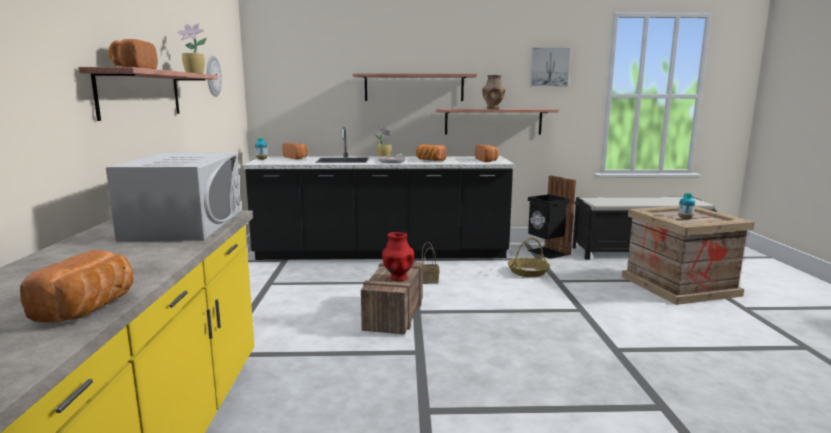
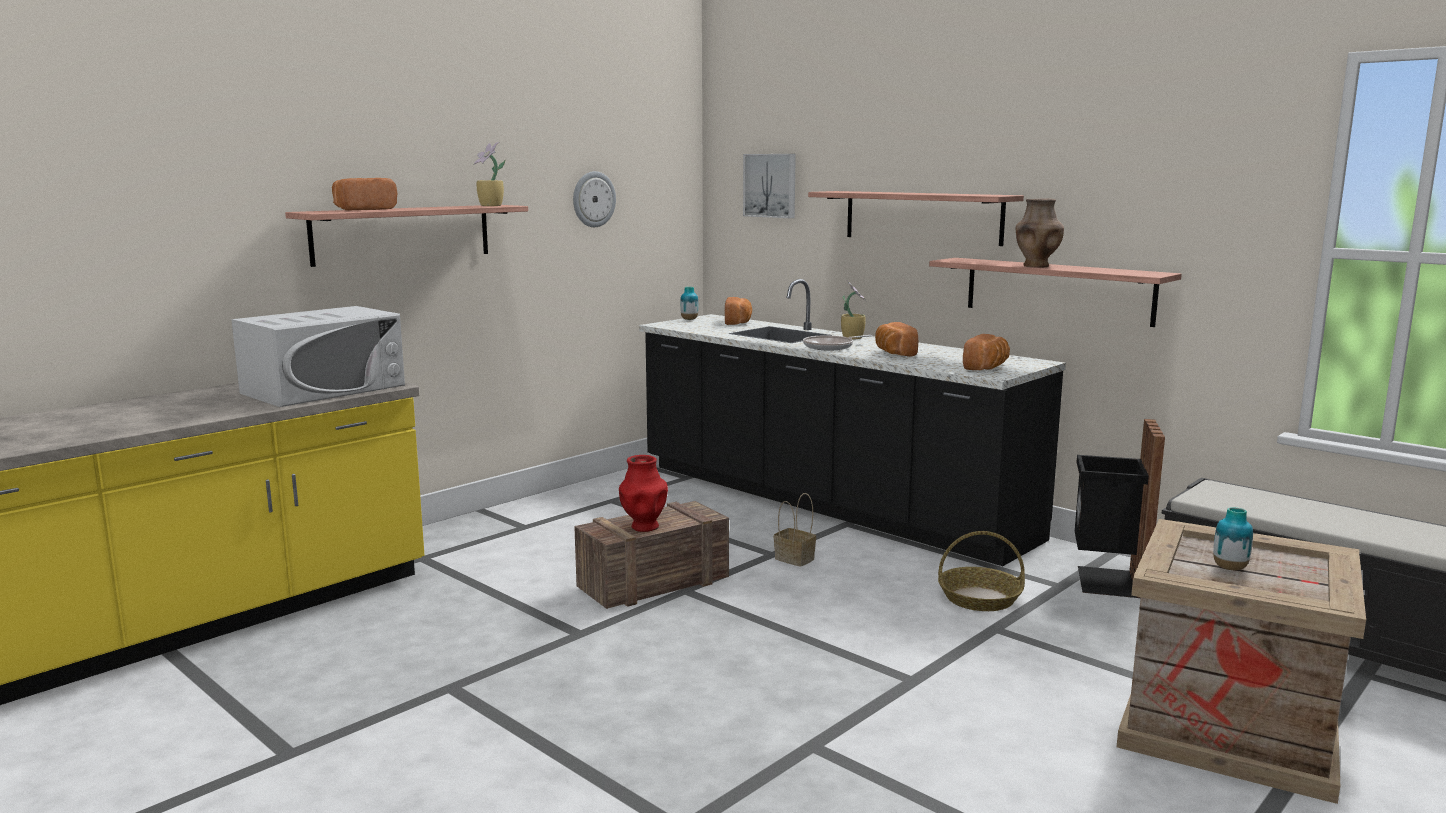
camera: 45 degrees right, 0 degrees up
bread [20,250,133,323] -> none
picture [530,47,571,87] -> picture moved to [743,154,796,218]

